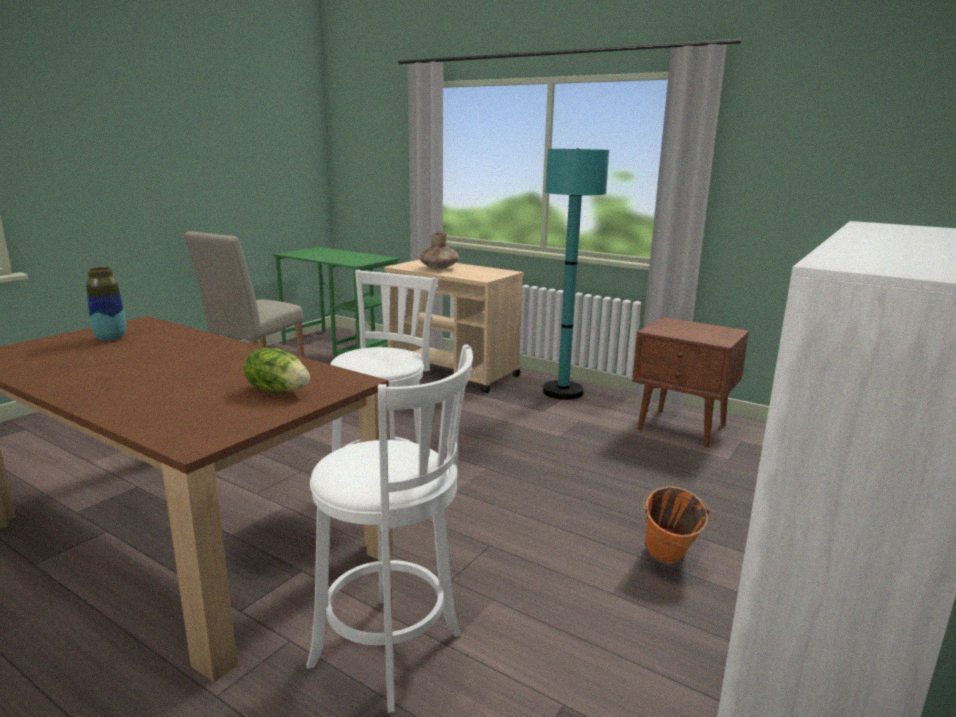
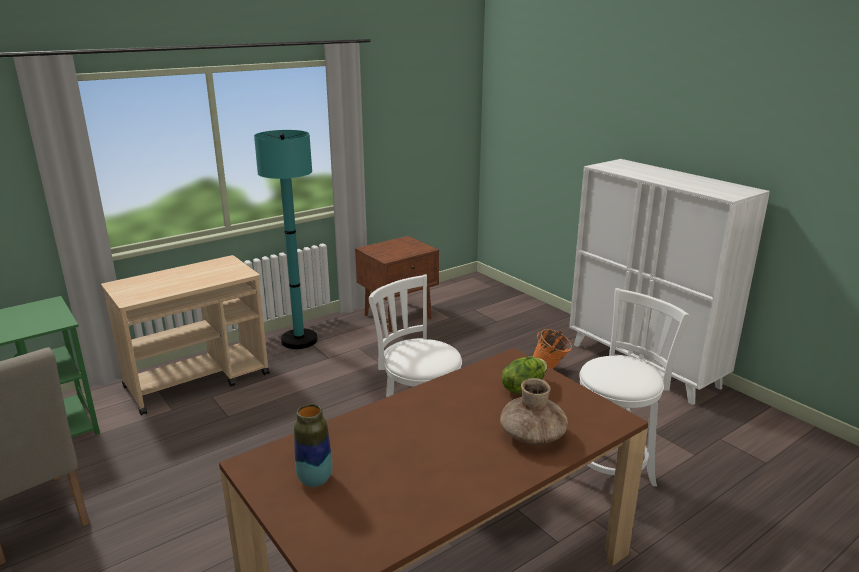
camera: 70 degrees left, 5 degrees up
brown vase [419,232,459,269] -> brown vase moved to [500,378,568,444]

